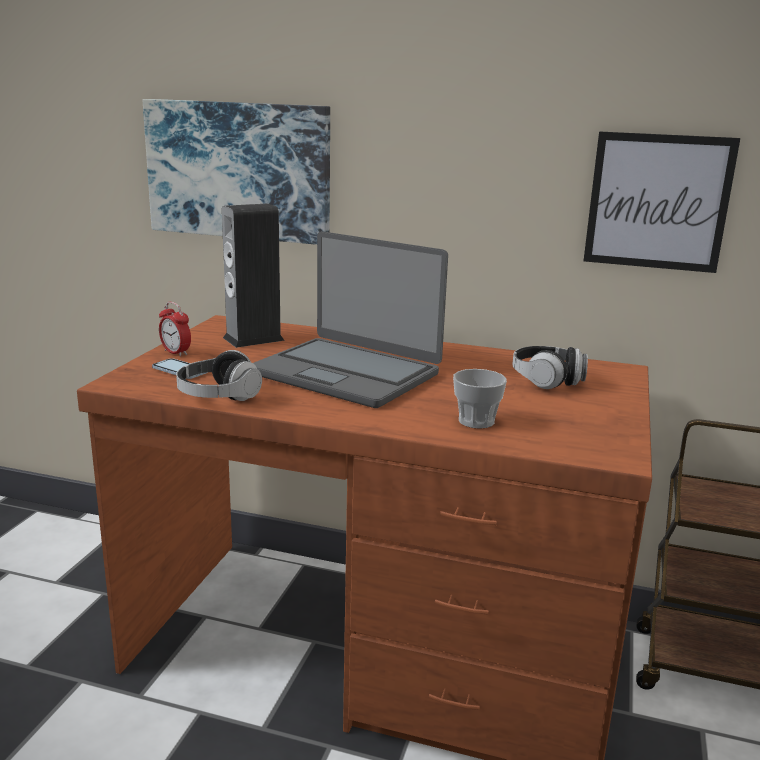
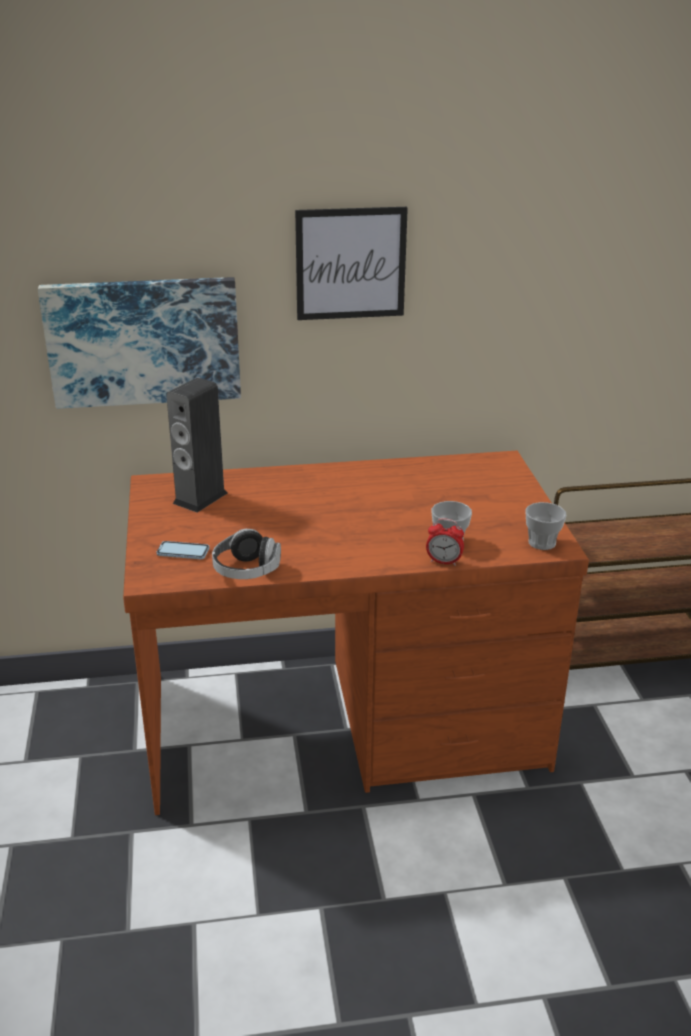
camera: 25 degrees left, 10 degrees up
alarm clock [159,302,191,357] -> alarm clock moved to [426,518,464,565]
laptop [254,231,448,408] -> none
headphones [512,346,588,389] -> none
picture [584,131,740,273] -> picture moved to [295,207,408,320]
none -> cup [525,502,566,550]

